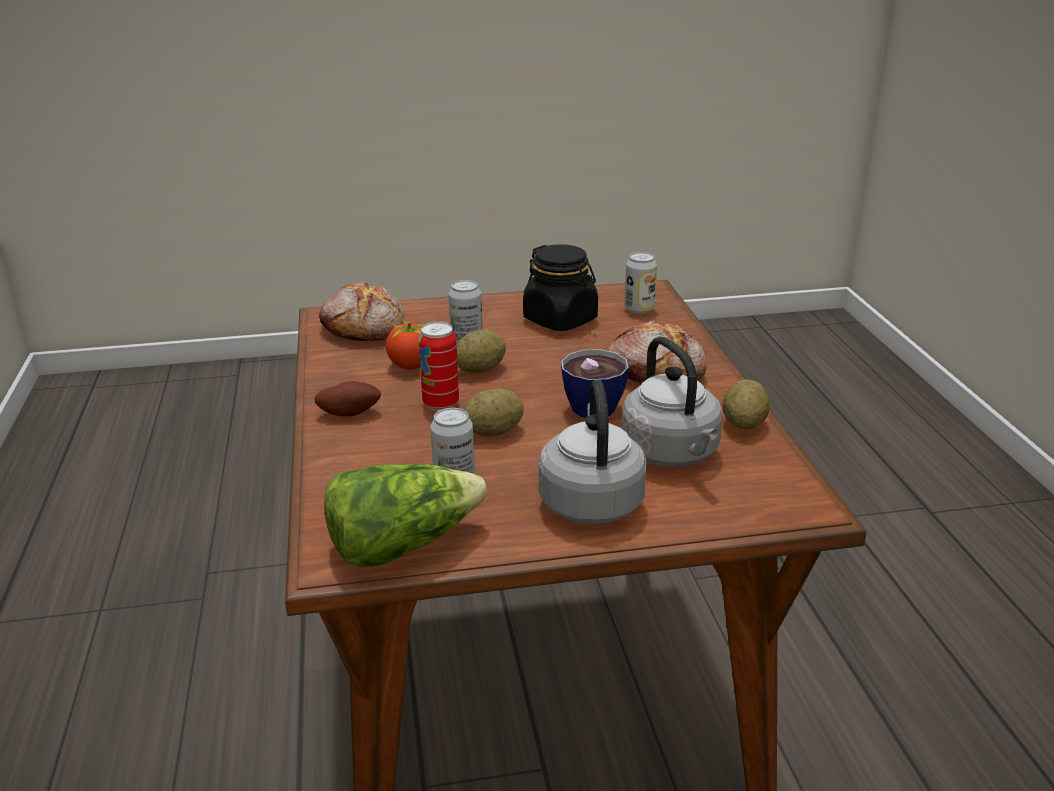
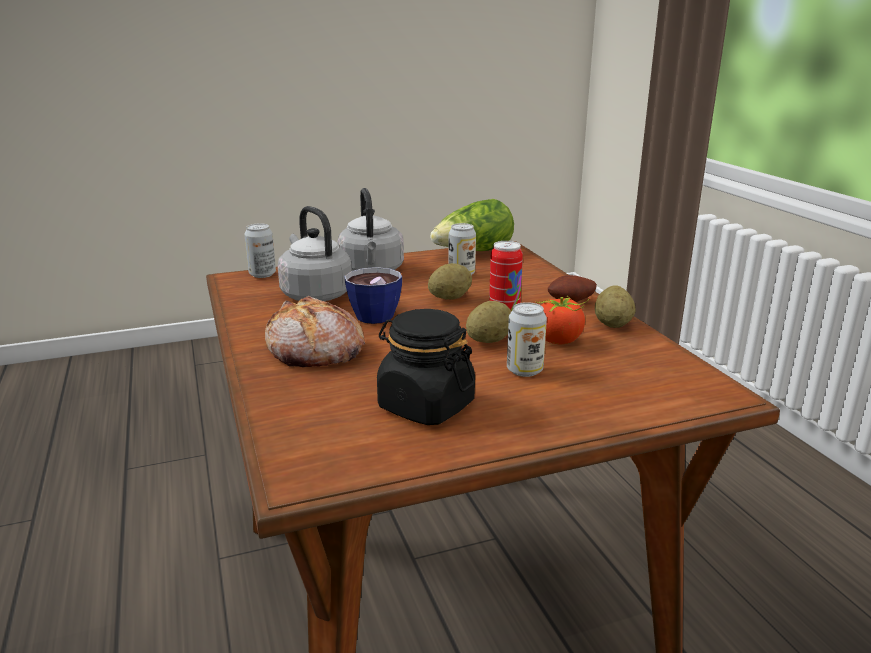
camera: 170 degrees right, 5 degrees down
bread [319,282,404,341] -> none
can [625,252,657,314] -> can moved to [244,223,276,278]
potato [722,379,770,429] -> potato moved to [595,285,636,328]

